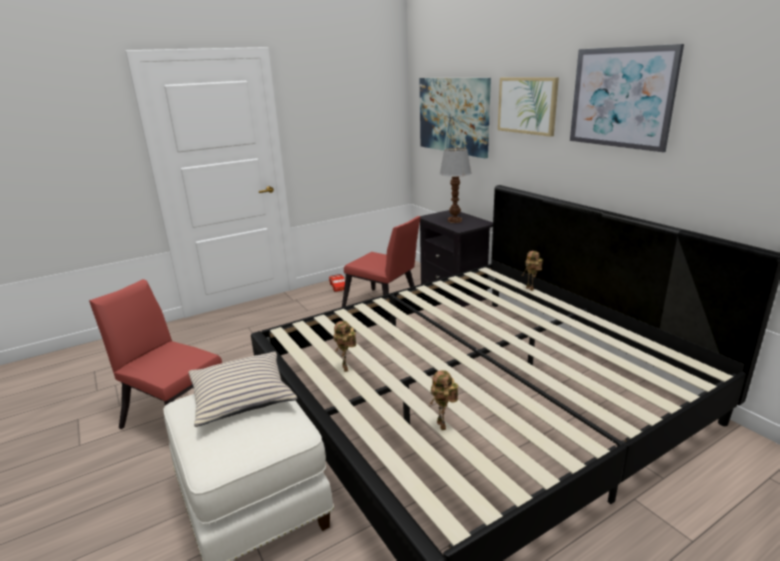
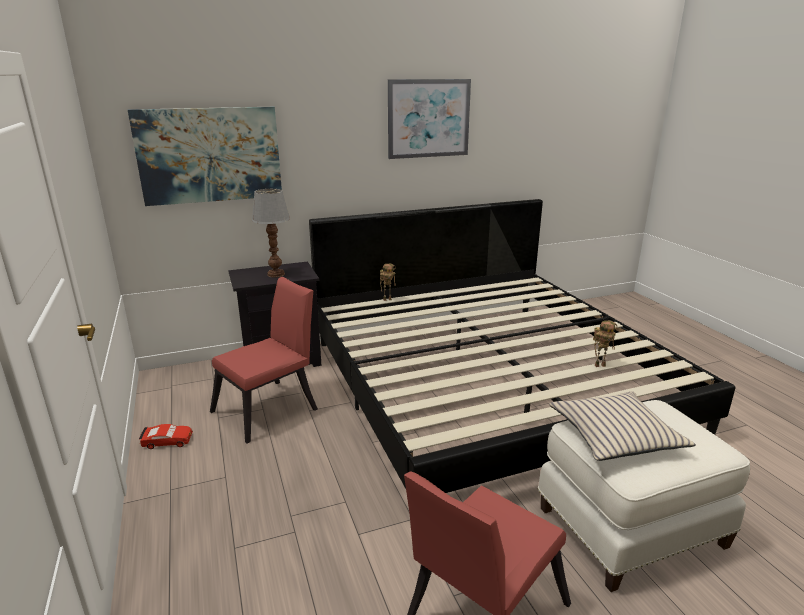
camera: 80 degrees left, 0 degrees up
toy robot [333,321,357,372] -> none
picture [498,77,559,137] -> none

